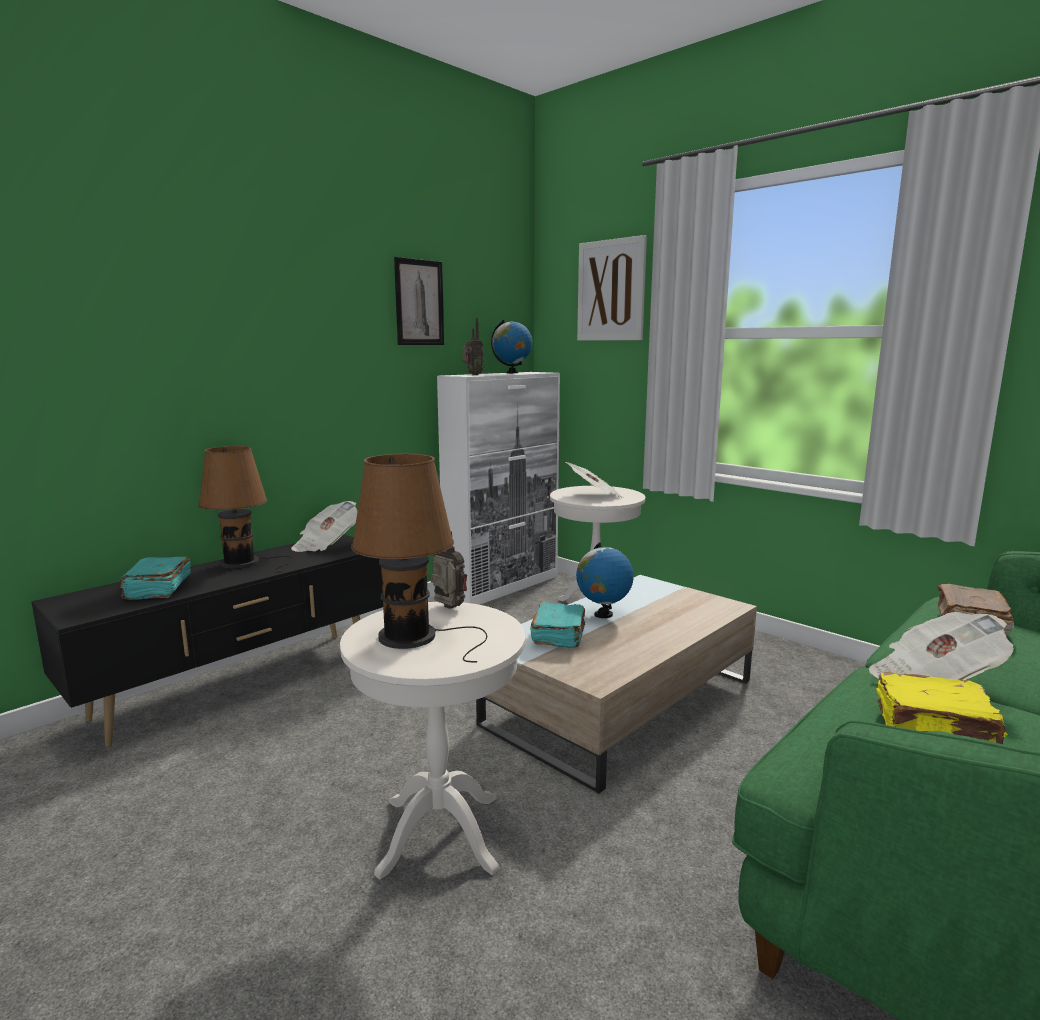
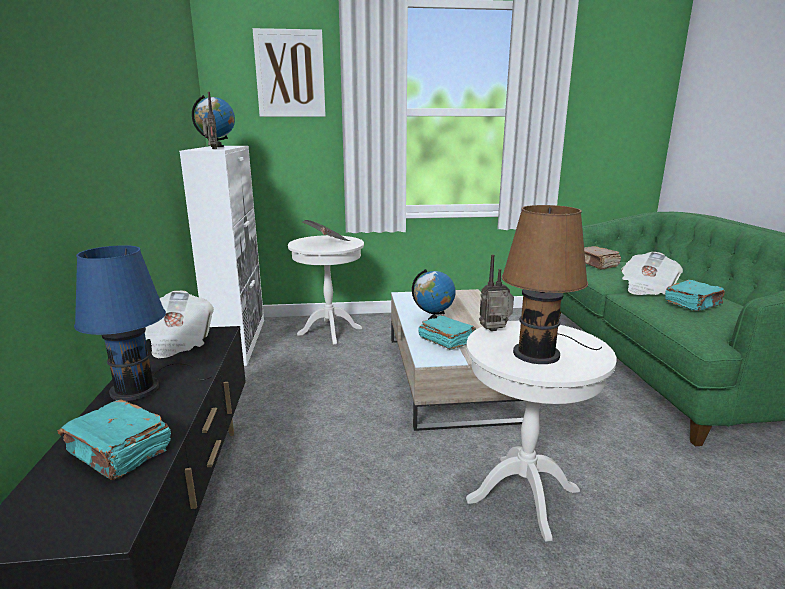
camera: 50 degrees left, 5 degrees up
brown table lamp [198,446,293,572] -> blue table lamp [74,245,212,401]
picture [394,257,444,345] -> none
yellow book [876,672,1008,745] -> turquoise book [665,280,725,311]

